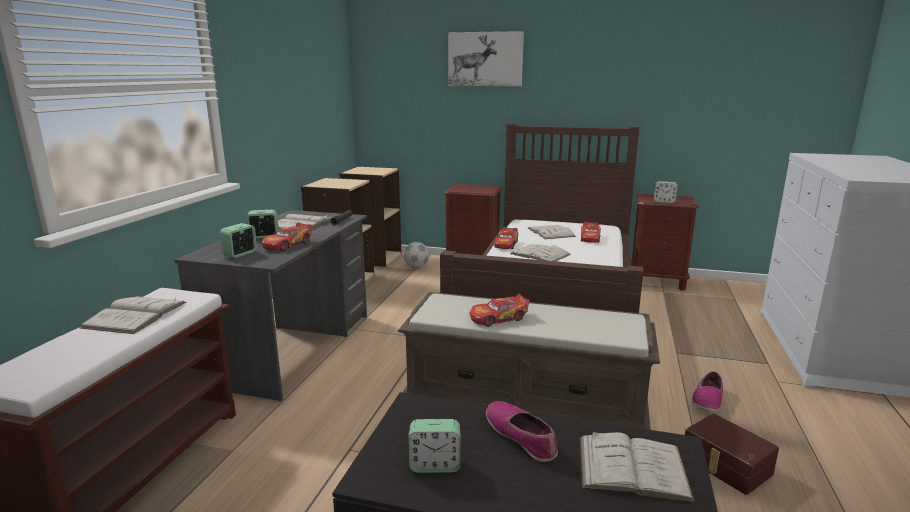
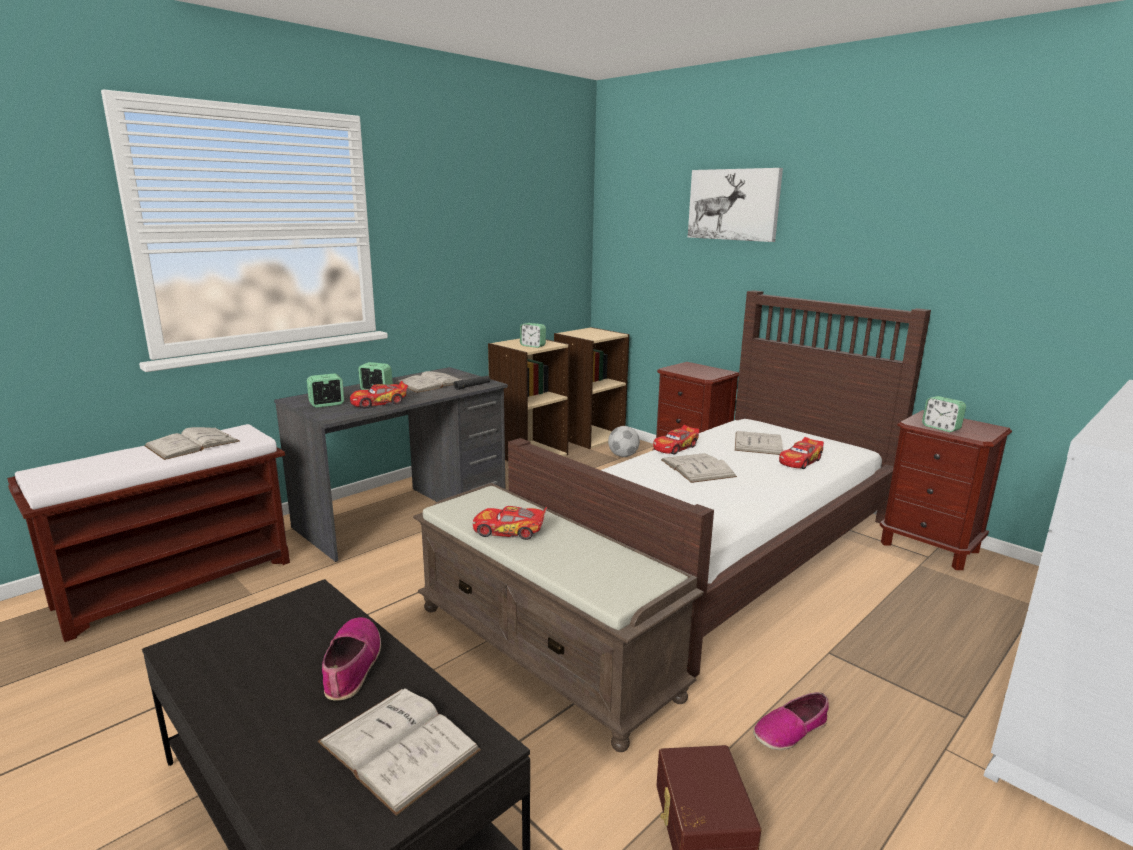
camera: 30 degrees right, 0 degrees up
alarm clock [408,419,460,473] -> alarm clock moved to [520,323,546,348]

